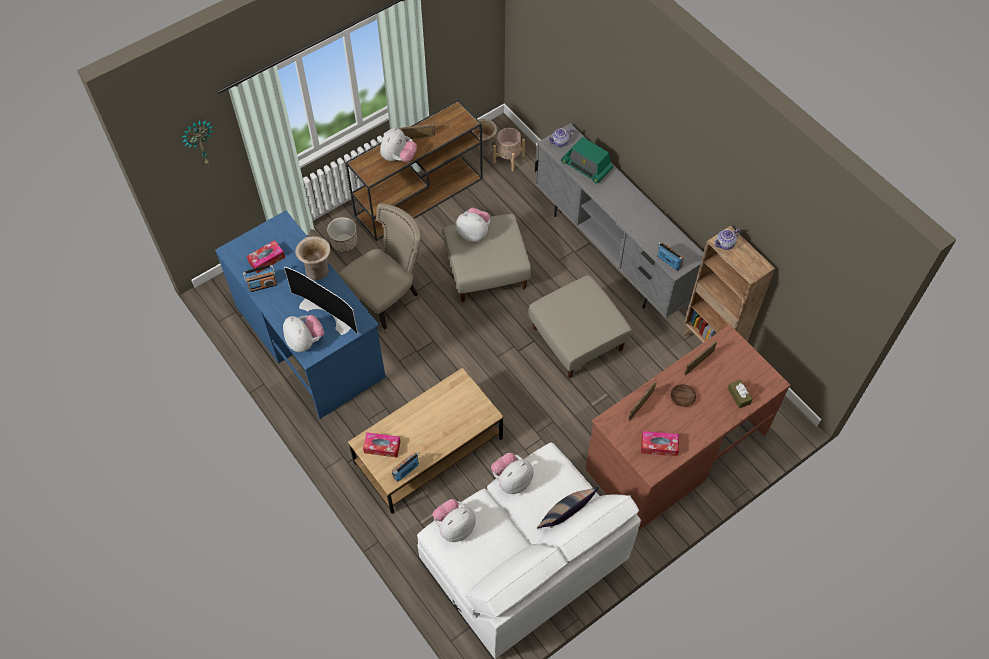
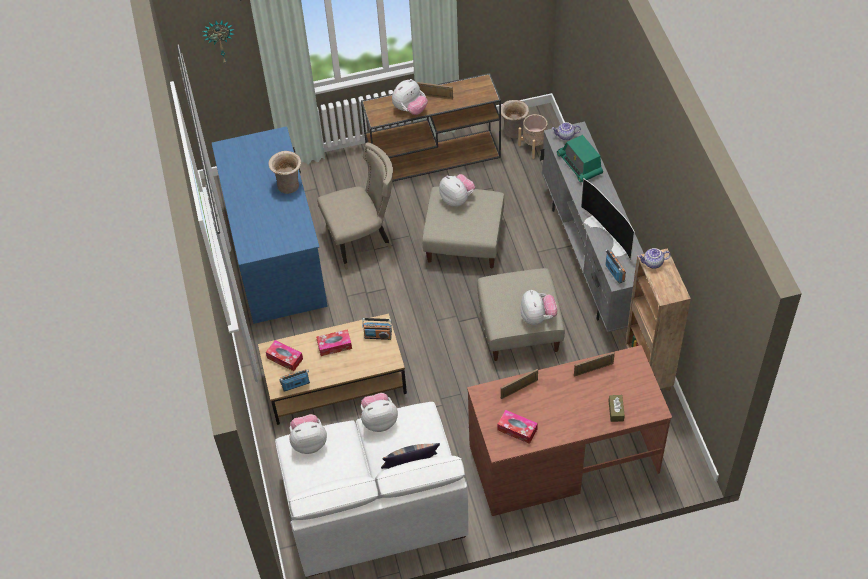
camera: 25 degrees right, 5 degrees down
radio [243,265,277,292] -> radio moved to [362,318,392,340]
tissue box [247,240,285,273] -> tissue box moved to [316,329,352,356]
plush toy [283,315,324,352] -> plush toy moved to [520,290,557,325]
television [284,267,358,335] -> television moved to [581,178,635,260]
planter [327,217,357,252] -> none
brown bowl [671,384,696,407] -> none

